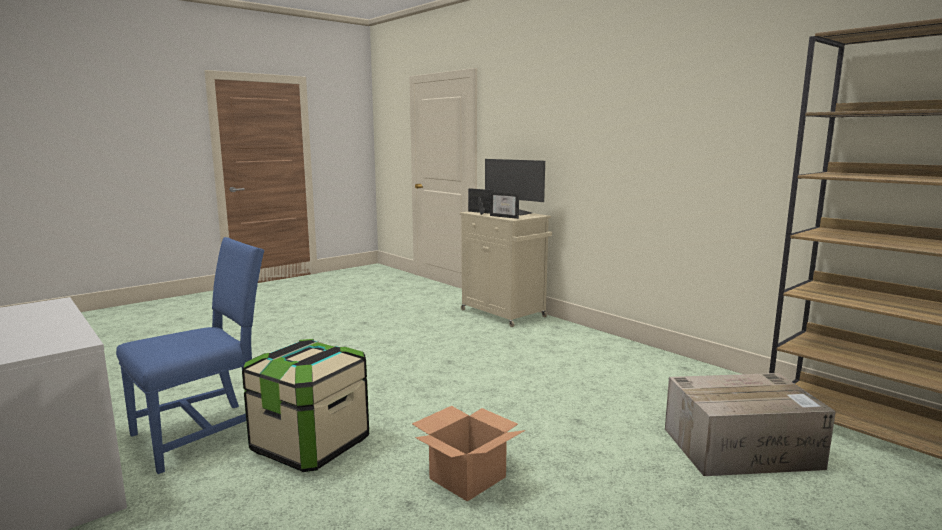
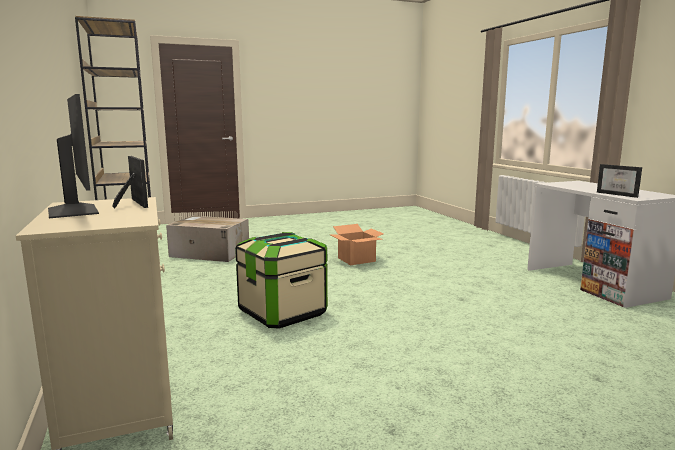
camera: 160 degrees left, 0 degrees up
blue chair [116,237,264,474] -> none
storage box [242,339,369,472] -> storage box moved to [235,232,328,329]
picture frame [468,188,495,215] -> picture frame moved to [597,164,642,198]

